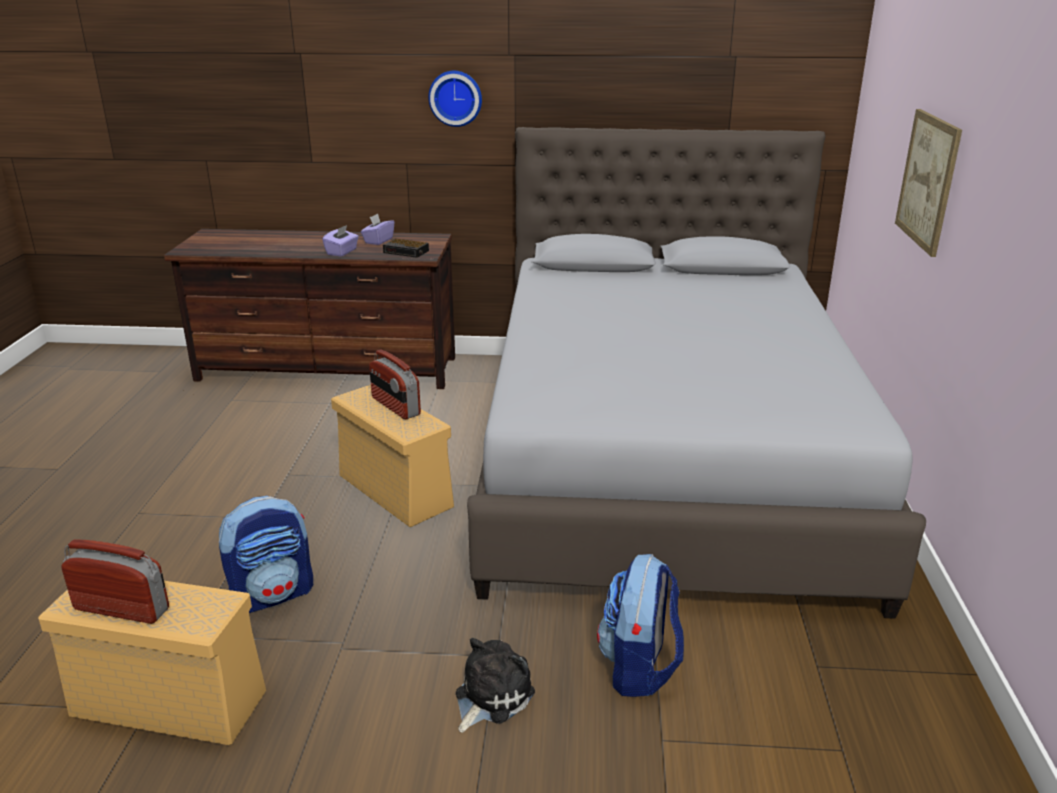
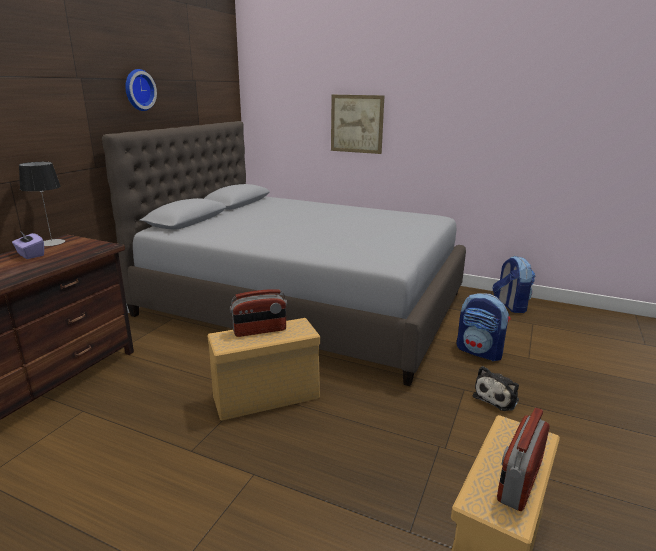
camera: 70 degrees left, 5 degrees down
backpack [219,496,313,613] -> backpack moved to [492,256,535,313]
purple tissue box [322,225,359,256] -> none
alarm clock [383,239,429,258] -> none
wall clock [428,71,482,127] -> wall clock moved to [125,69,157,111]
plush toy [456,638,535,733] -> plush toy turned 105 degrees counterclockwise [473,366,519,411]
none -> table lamp [19,162,65,246]

